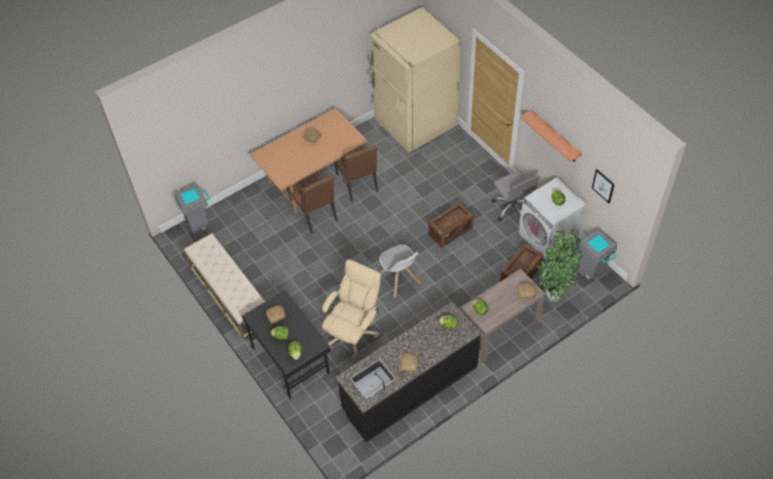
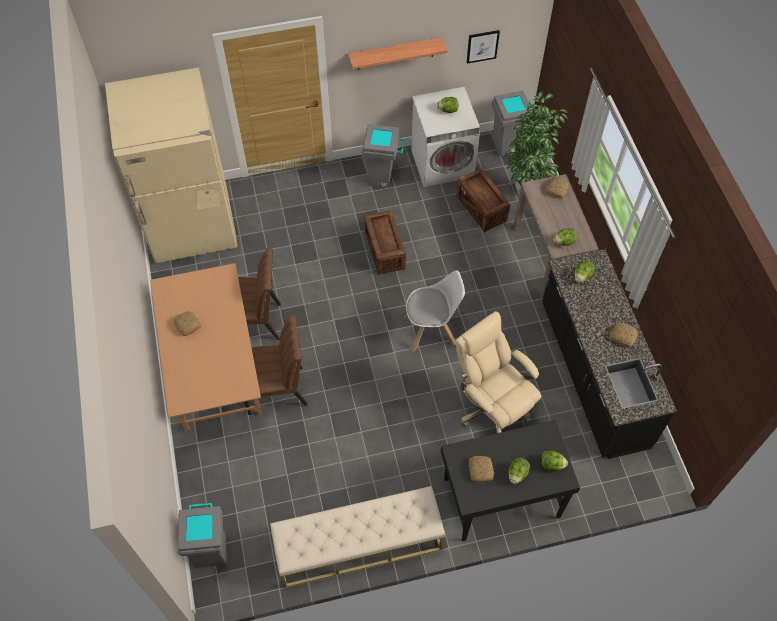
camera: 70 degrees left, 5 degrees up
grey office chair [491,171,540,221] -> grey trash can [362,124,405,187]

